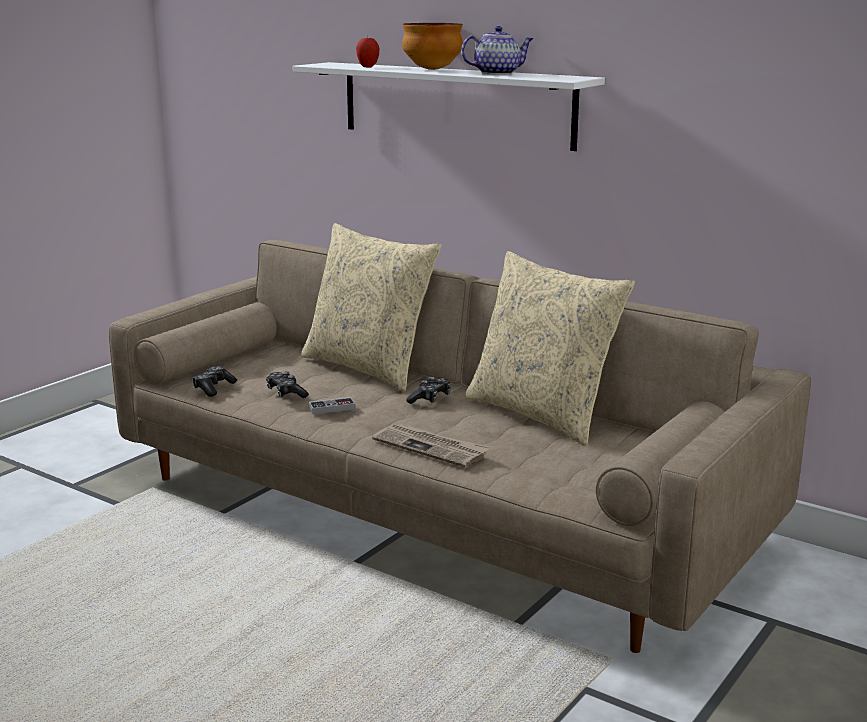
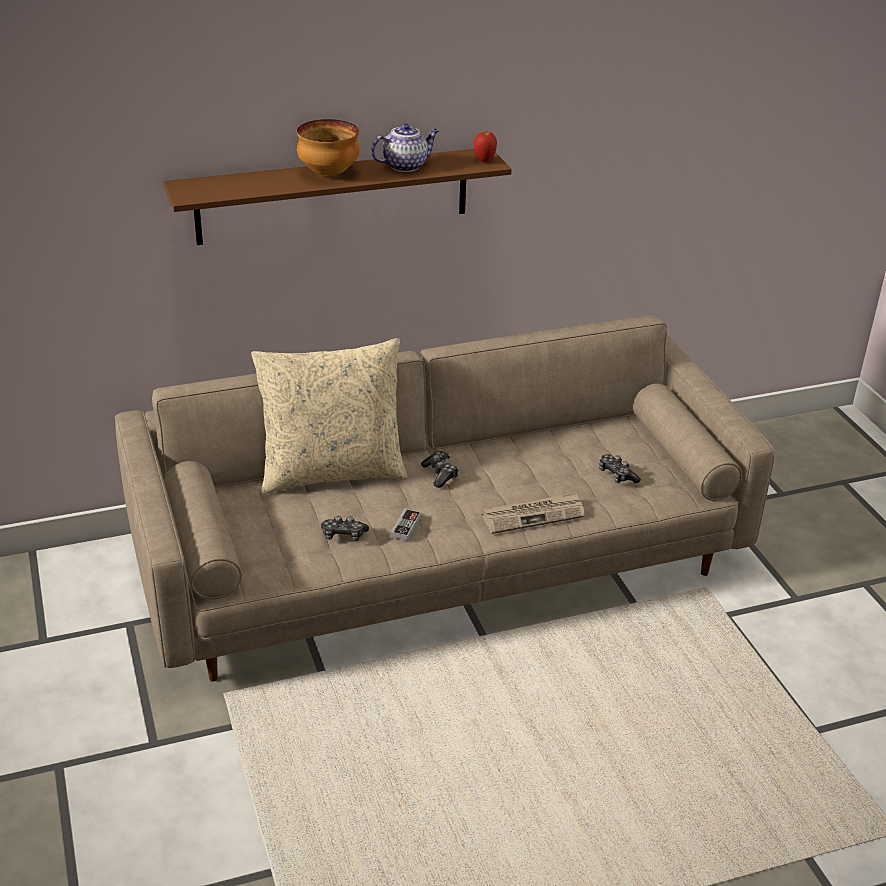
camera: 55 degrees left, 15 degrees up
game controller [192,366,237,397] -> game controller moved to [599,454,641,484]
white shelf [293,62,605,151] -> brown shelf [163,149,512,245]
apple [356,35,380,68] -> apple moved to [474,132,497,162]
teapot [461,26,534,75] -> teapot turned 45 degrees clockwise [371,123,439,172]
beige pillow [465,251,635,446] -> none

